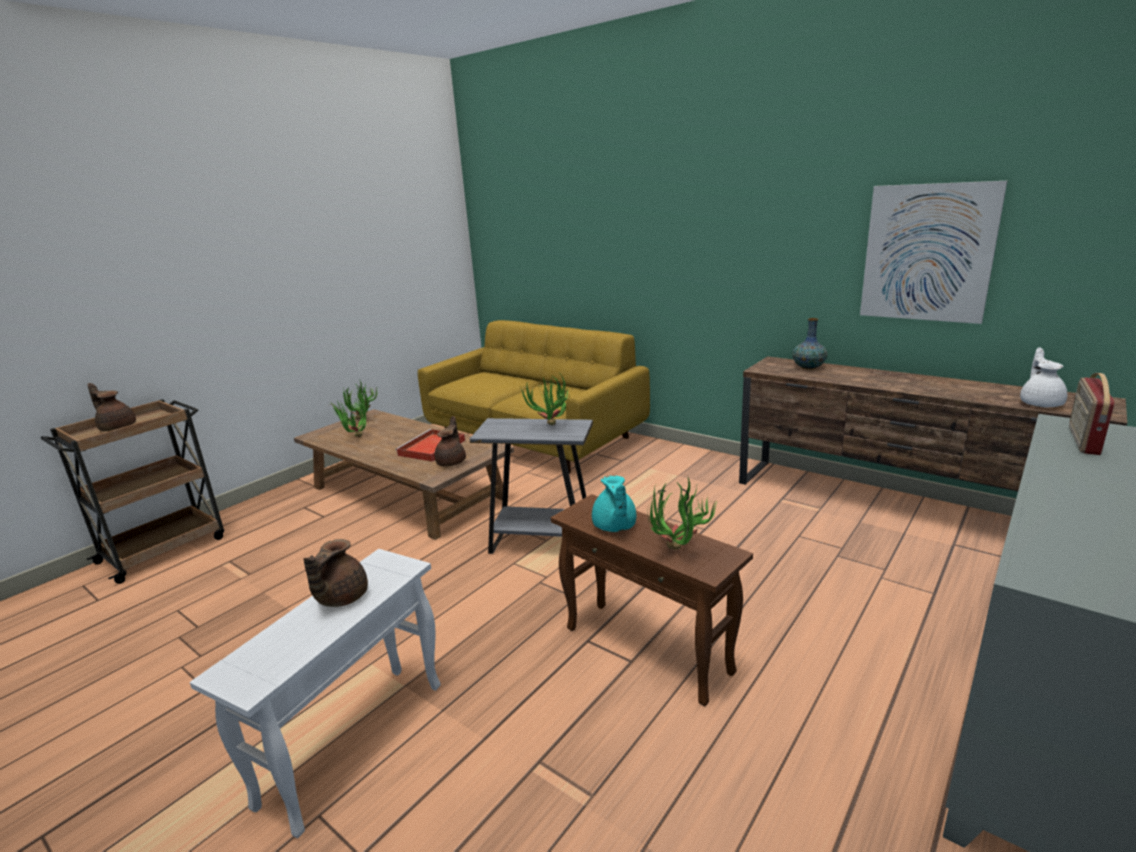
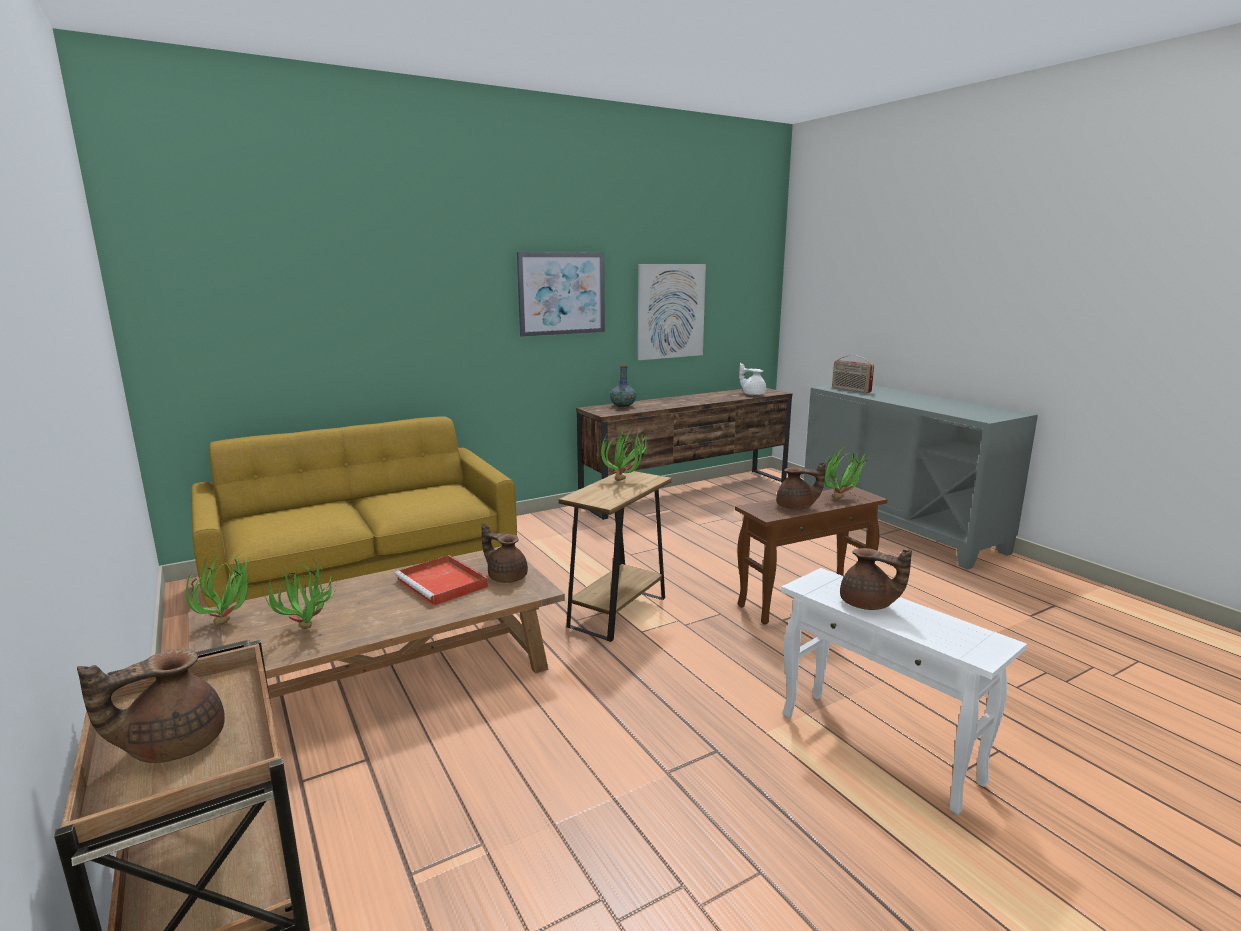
camera: 70 degrees left, 5 degrees down
grey side table [470,418,593,554] -> brown side table [559,470,672,642]
turquoise teapot [592,475,636,532] -> brown teapot [776,462,826,510]
none -> picture [517,252,605,337]

